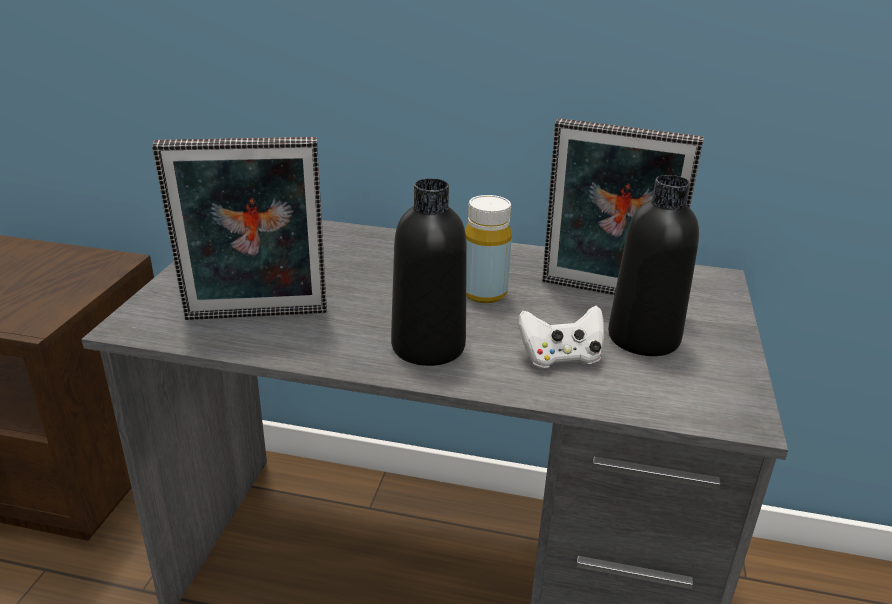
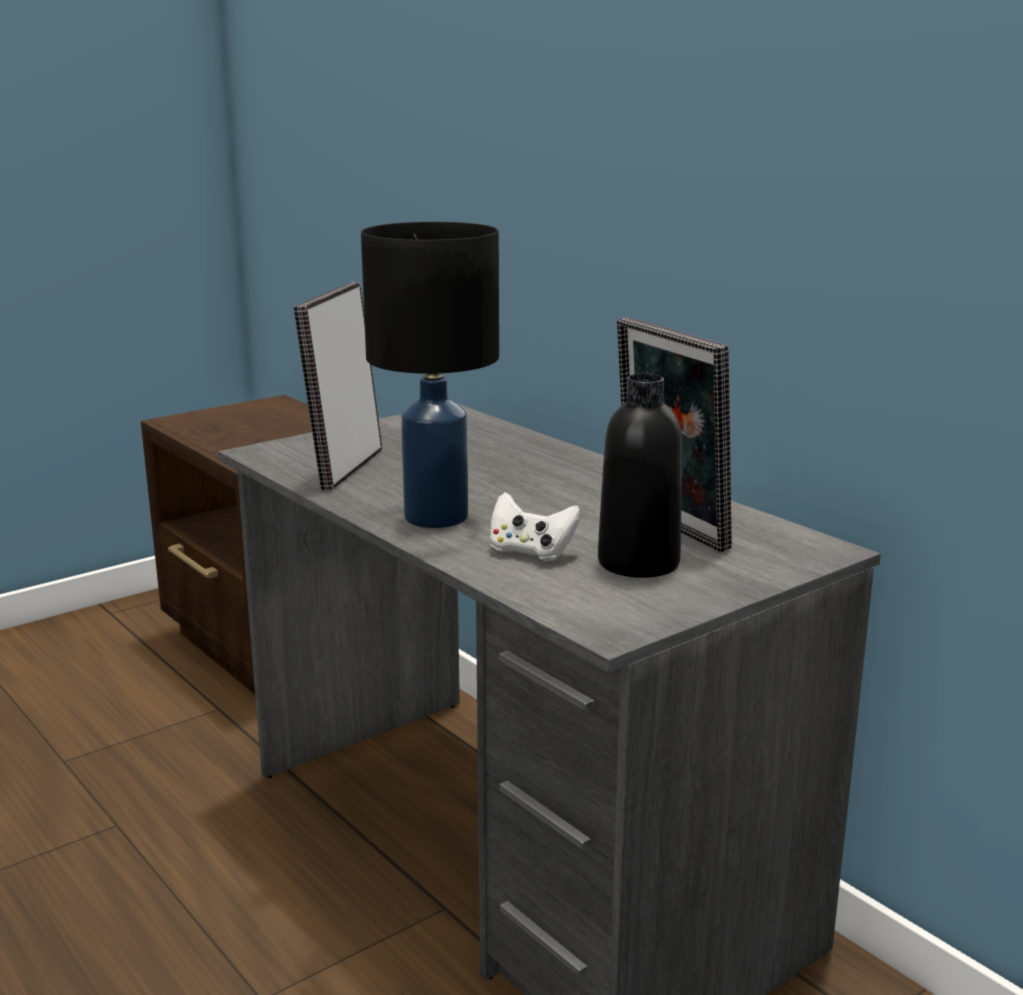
camera: 40 degrees right, 10 degrees down
picture frame [152,137,327,320] -> picture frame turned 75 degrees clockwise [293,282,382,490]
black bottle [391,178,467,366] -> black table lamp [361,222,499,528]
yellow bottle [465,195,512,303] -> none

